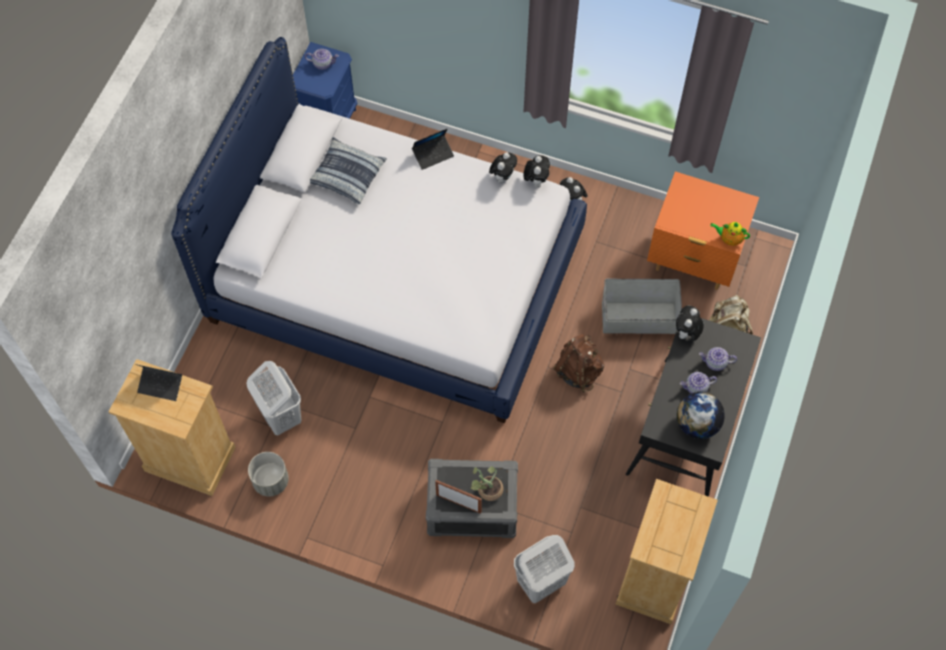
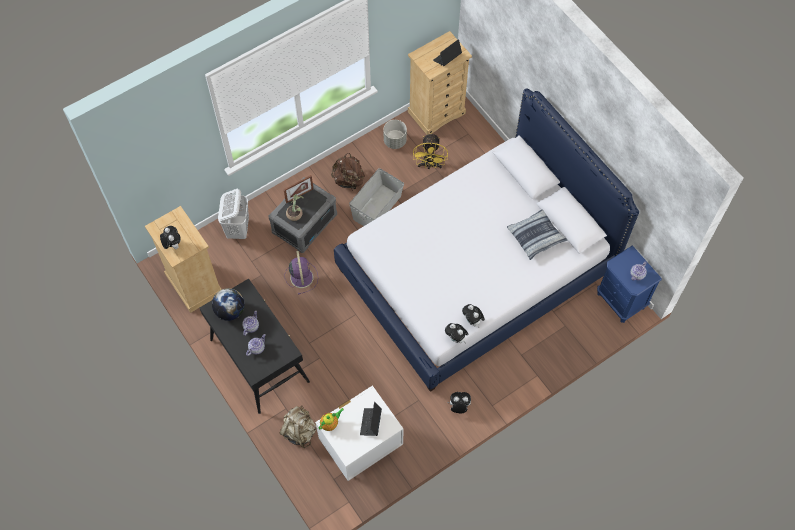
camera: 125 degrees right, 0 degrees up
white laundry basket [247,361,301,435] -> yellow fan [413,133,448,169]
laptop [412,129,454,170] -> laptop moved to [360,402,382,436]
brown backpack [553,334,604,393] -> brown backpack moved to [331,153,365,189]
grey storage box [602,279,682,334] -> grey storage box moved to [349,168,404,226]
orange nightstand [647,171,759,290] -> white nightstand [315,385,403,481]
plush toy [676,306,704,341] -> plush toy moved to [160,226,181,249]
none -> purple fan [284,251,318,295]

